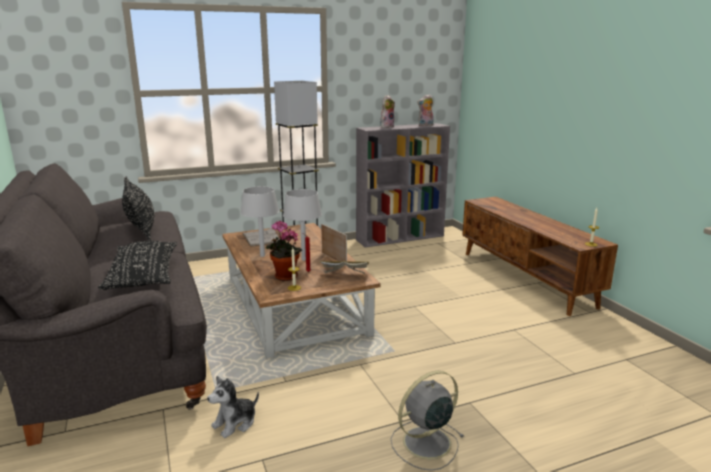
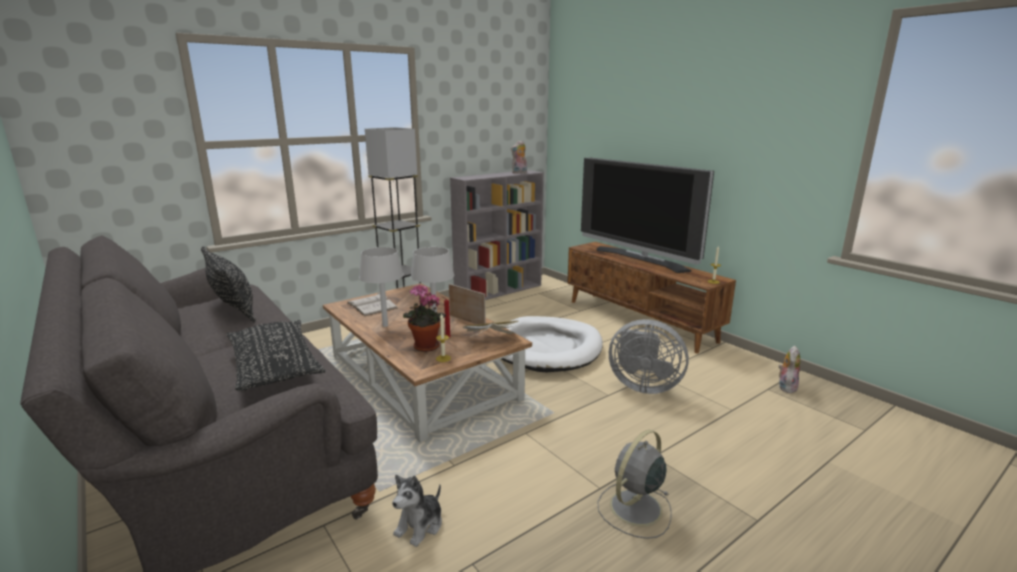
camera: 15 degrees left, 0 degrees up
plush toy [380,95,395,128] -> plush toy moved to [778,346,800,393]
none -> white dog bed [502,316,603,372]
none -> television [581,157,714,273]
none -> grey fan [609,319,689,394]

